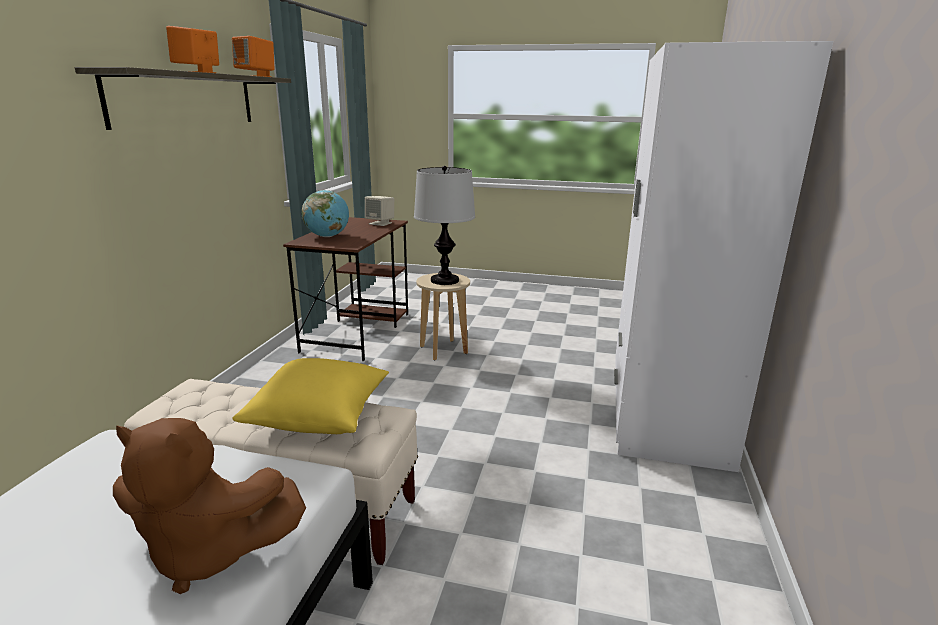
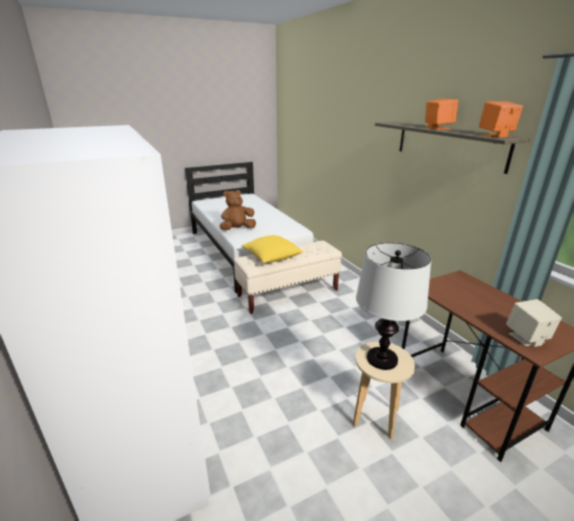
camera: 140 degrees right, 5 degrees up
globe [302,190,349,237] -> none

